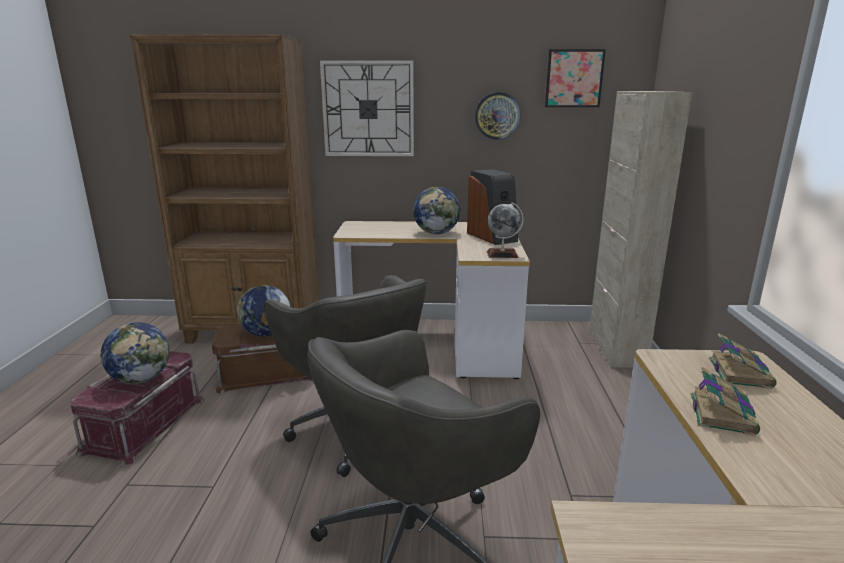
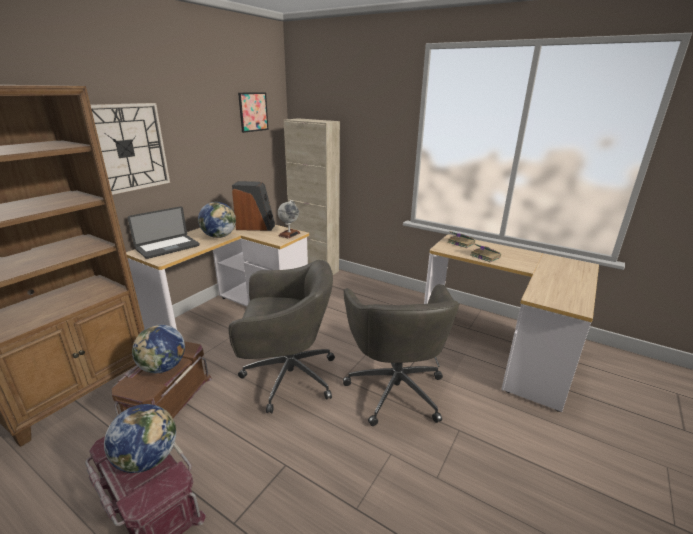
camera: 60 degrees left, 5 degrees up
wall clock [474,92,521,140] -> none
none -> laptop [127,206,200,259]

